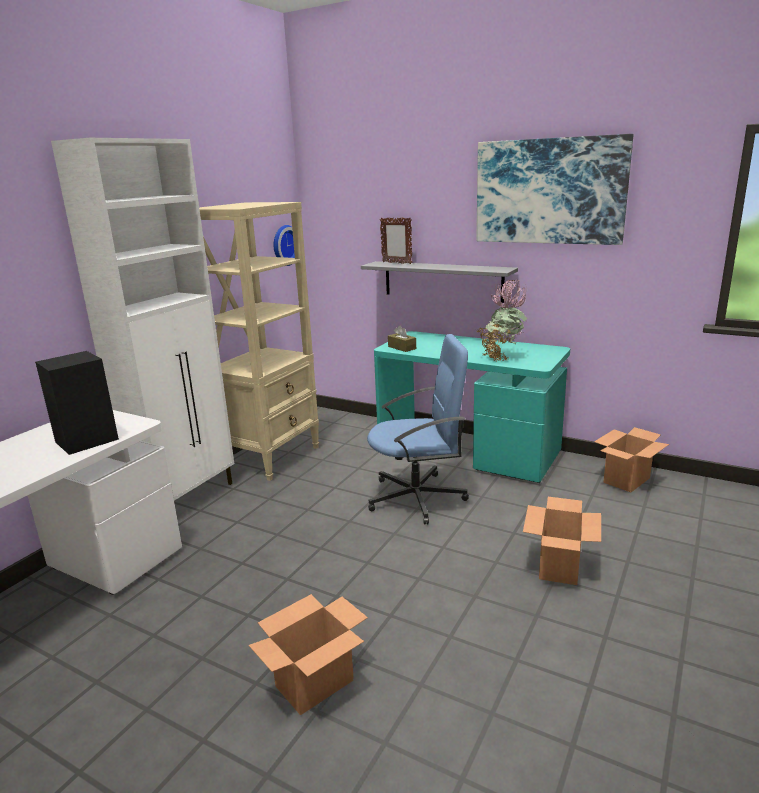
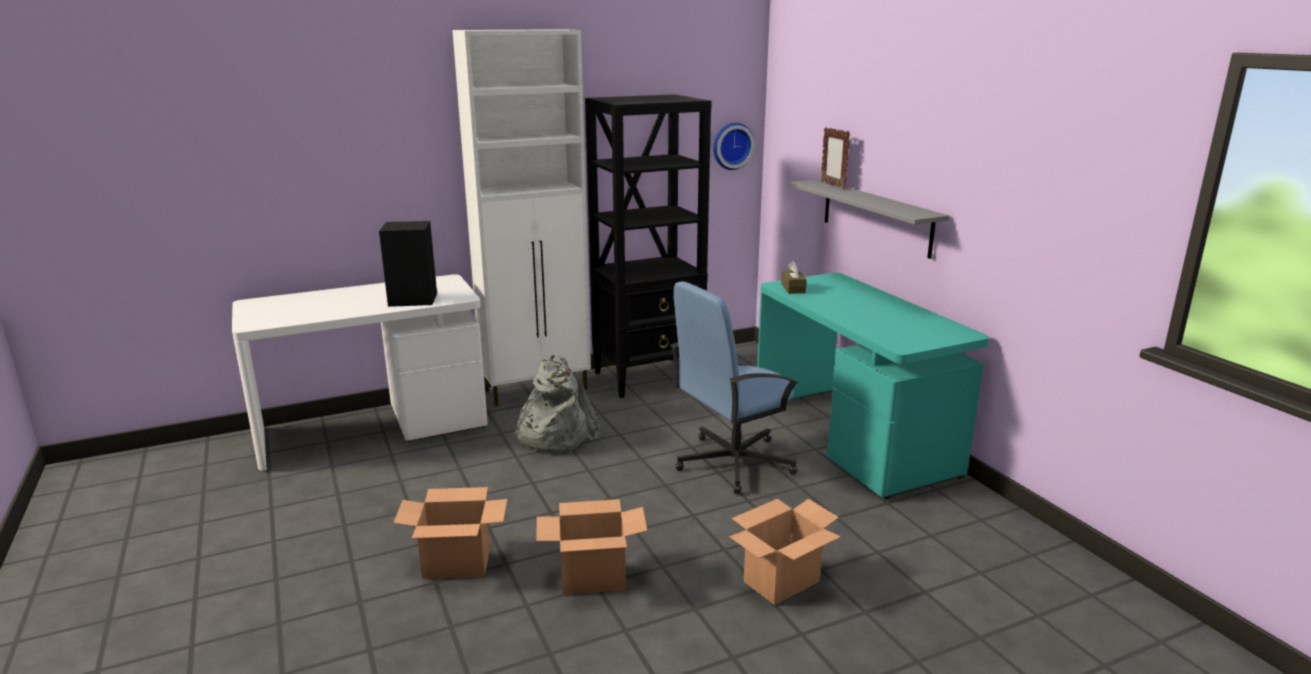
camera: 35 degrees right, 0 degrees up
beige bookcase [199,202,319,481] -> black bookcase [585,94,712,398]
blue office chair [367,334,469,525] -> blue office chair turned 120 degrees clockwise [670,281,799,494]
picture [476,134,633,245] -> none
potted plant [477,280,527,362] -> none
cardboard box [594,427,669,492] -> cardboard box moved to [536,499,647,595]
none -> grey backpack [513,354,600,452]

